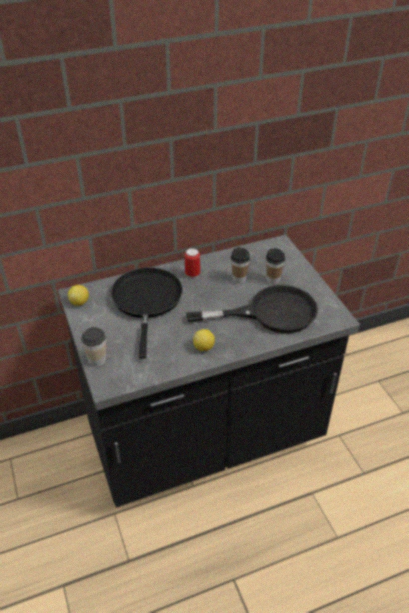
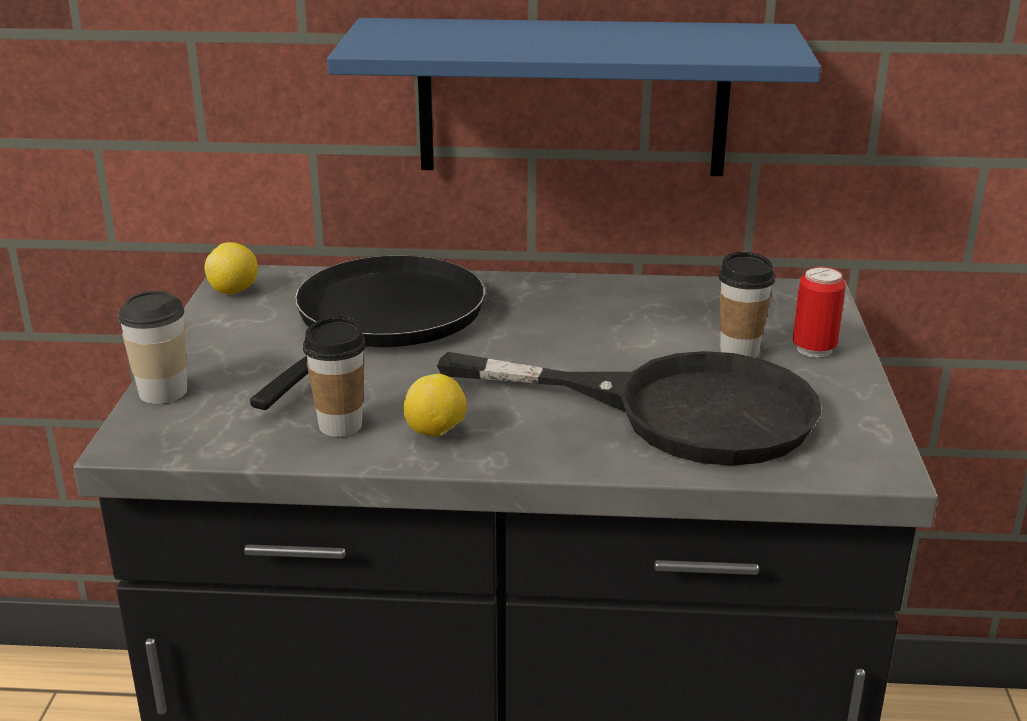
camera: 25 degrees right, 15 degrees down
can [185,248,200,278] -> can moved to [793,266,846,358]
cup [231,247,250,284] -> cup moved to [303,316,366,437]
none -> blue shelf [327,18,821,176]

